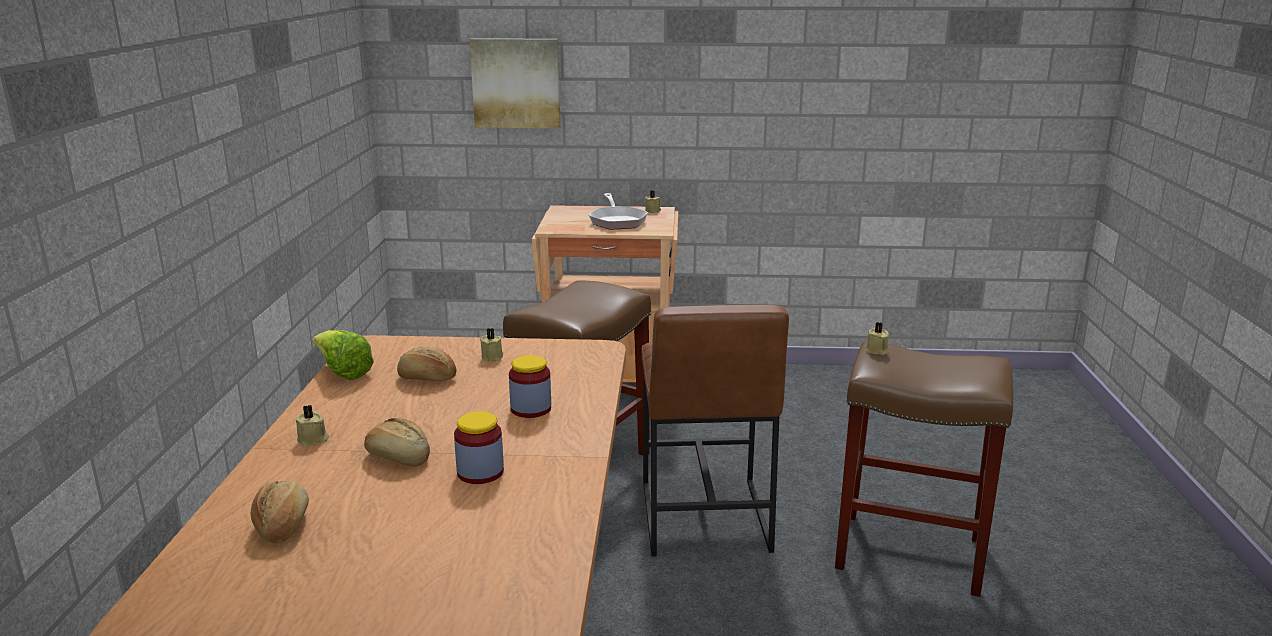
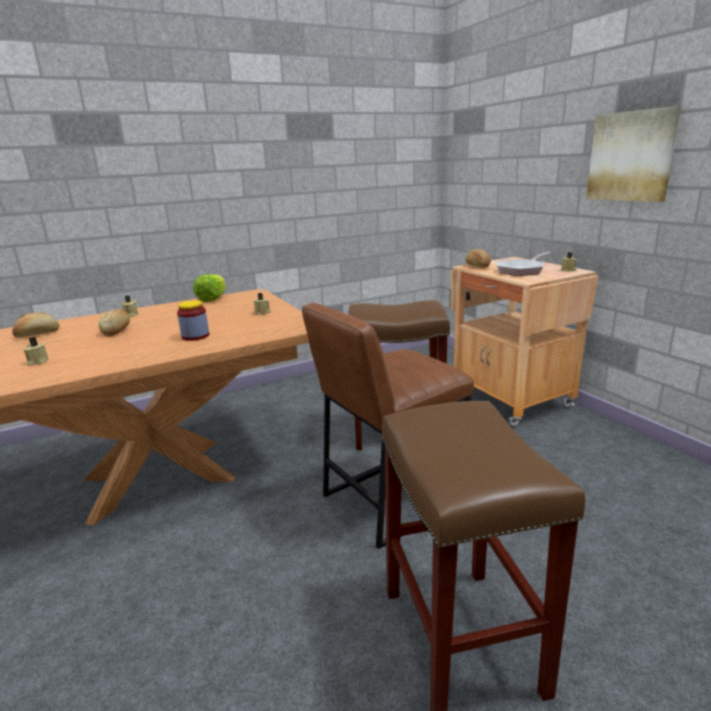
camera: 60 degrees right, 0 degrees up
bread [397,346,456,381] -> bread moved to [466,249,491,268]
jar [454,411,504,484] -> none
picture [469,38,560,128] -> picture moved to [586,106,681,202]
beige candle [866,322,889,355] -> beige candle moved to [24,337,48,366]

